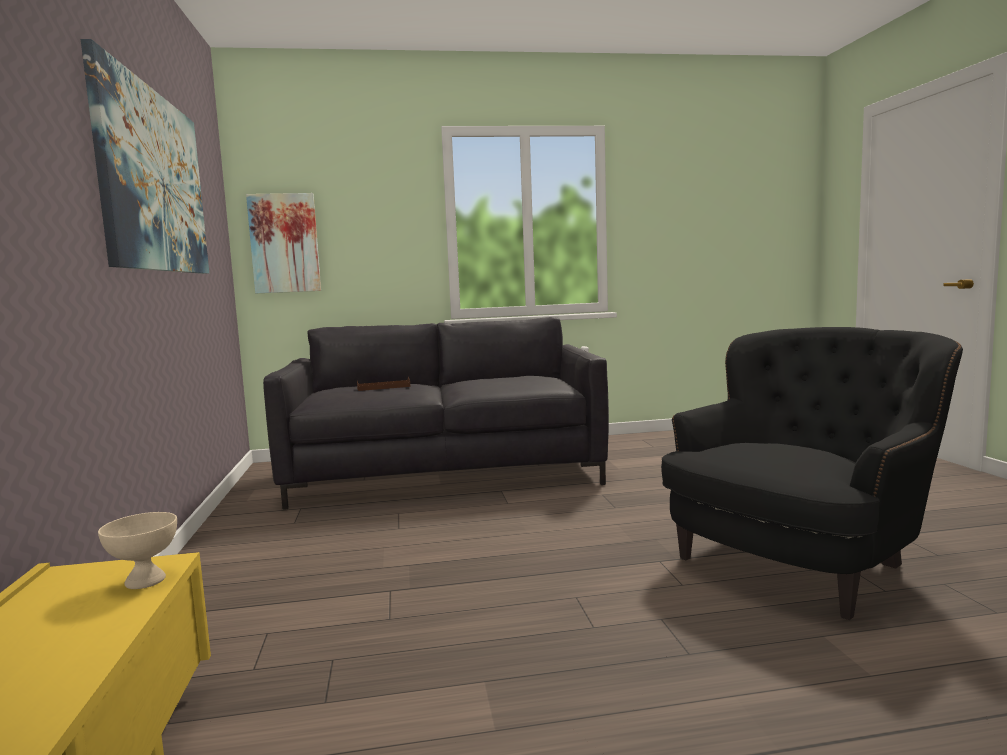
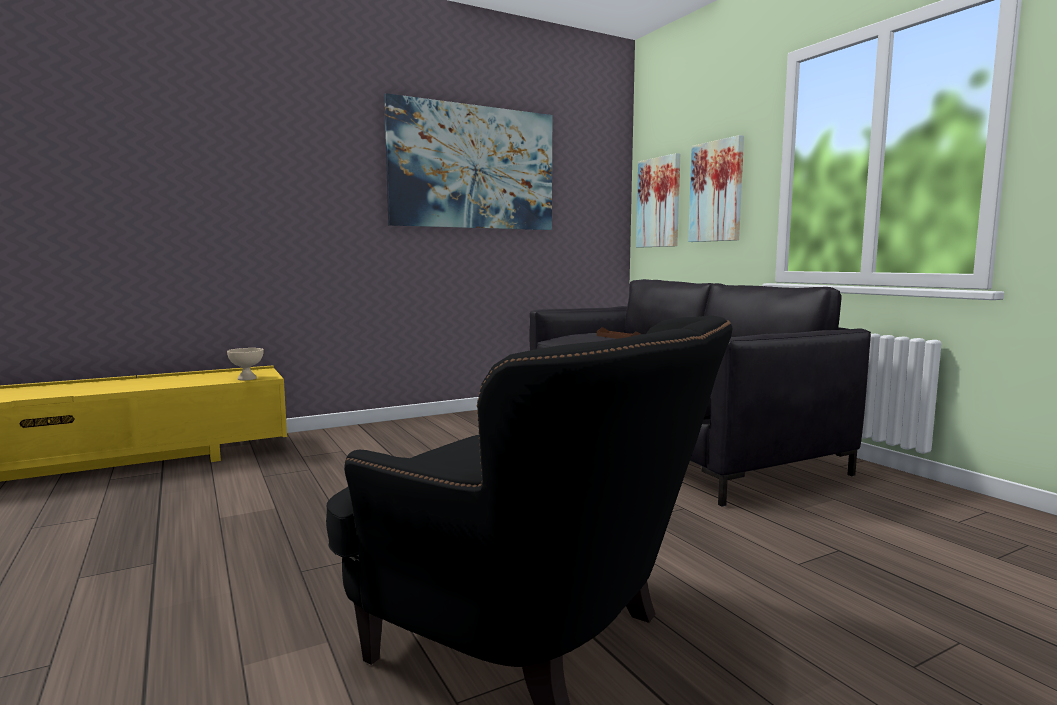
camera: 70 degrees right, 0 degrees up
none -> picture [688,135,744,242]

